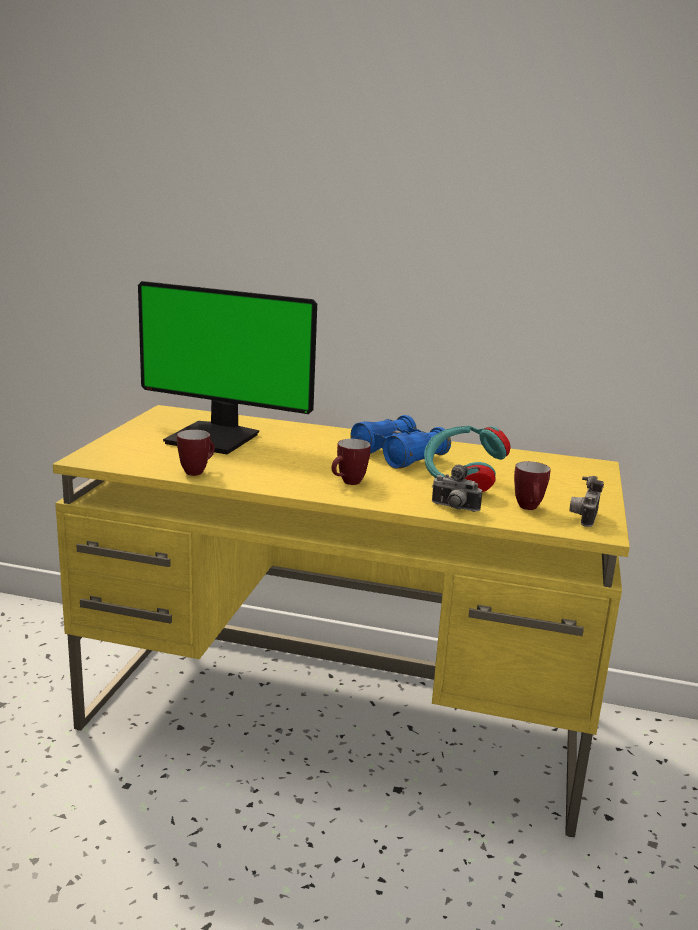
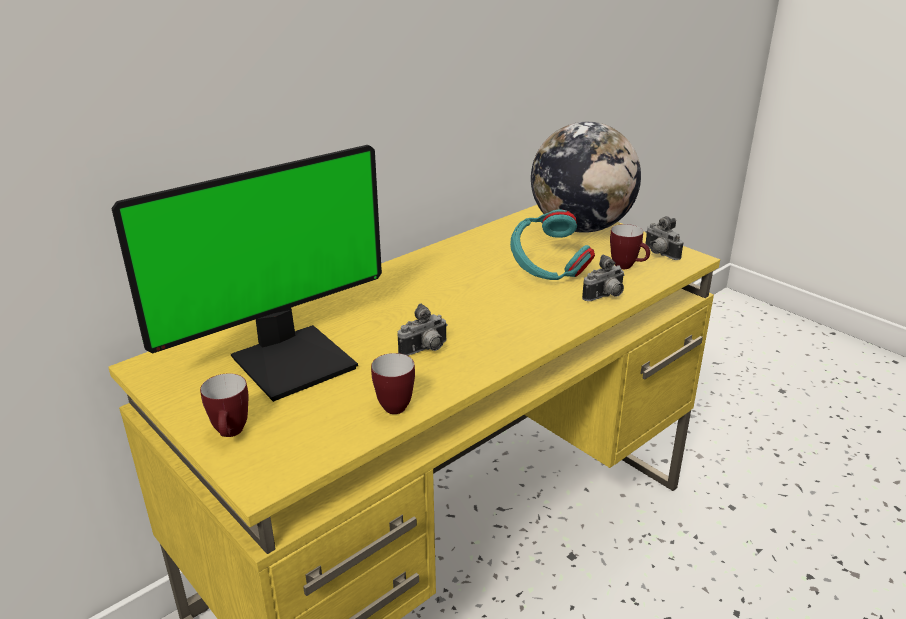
camera: 55 degrees left, 10 degrees up
mug [332,439,371,485] -> mug moved to [200,373,249,437]
blue binoculars [351,415,451,469] -> none
none -> camera [397,304,448,356]
none -> globe [531,122,641,233]

